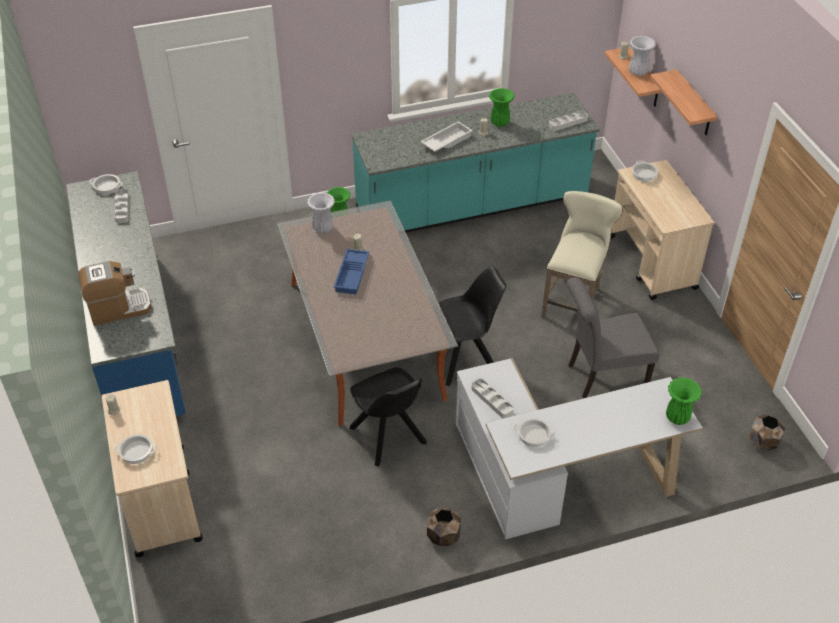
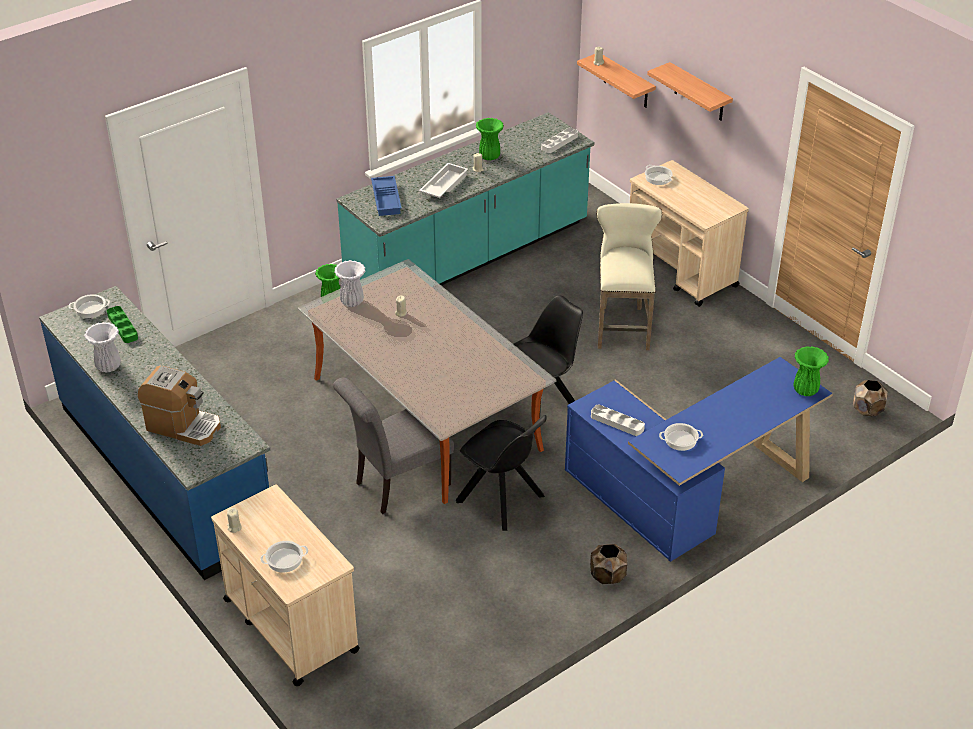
camera: 20 degrees left, 5 degrees down
coffee machine [78,261,152,326] -> coffee machine turned 60 degrees clockwise [138,366,221,446]
grey tray [115,189,129,223] -> green tray [107,306,138,343]
blue tray [334,249,369,295] -> blue tray moved to [371,176,402,216]
white desk [455,358,703,540] -> blue desk [565,357,833,562]
grey chair [566,277,660,398] -> grey chair moved to [333,377,454,514]
white vase [629,36,656,76] -> white vase moved to [84,322,121,373]

